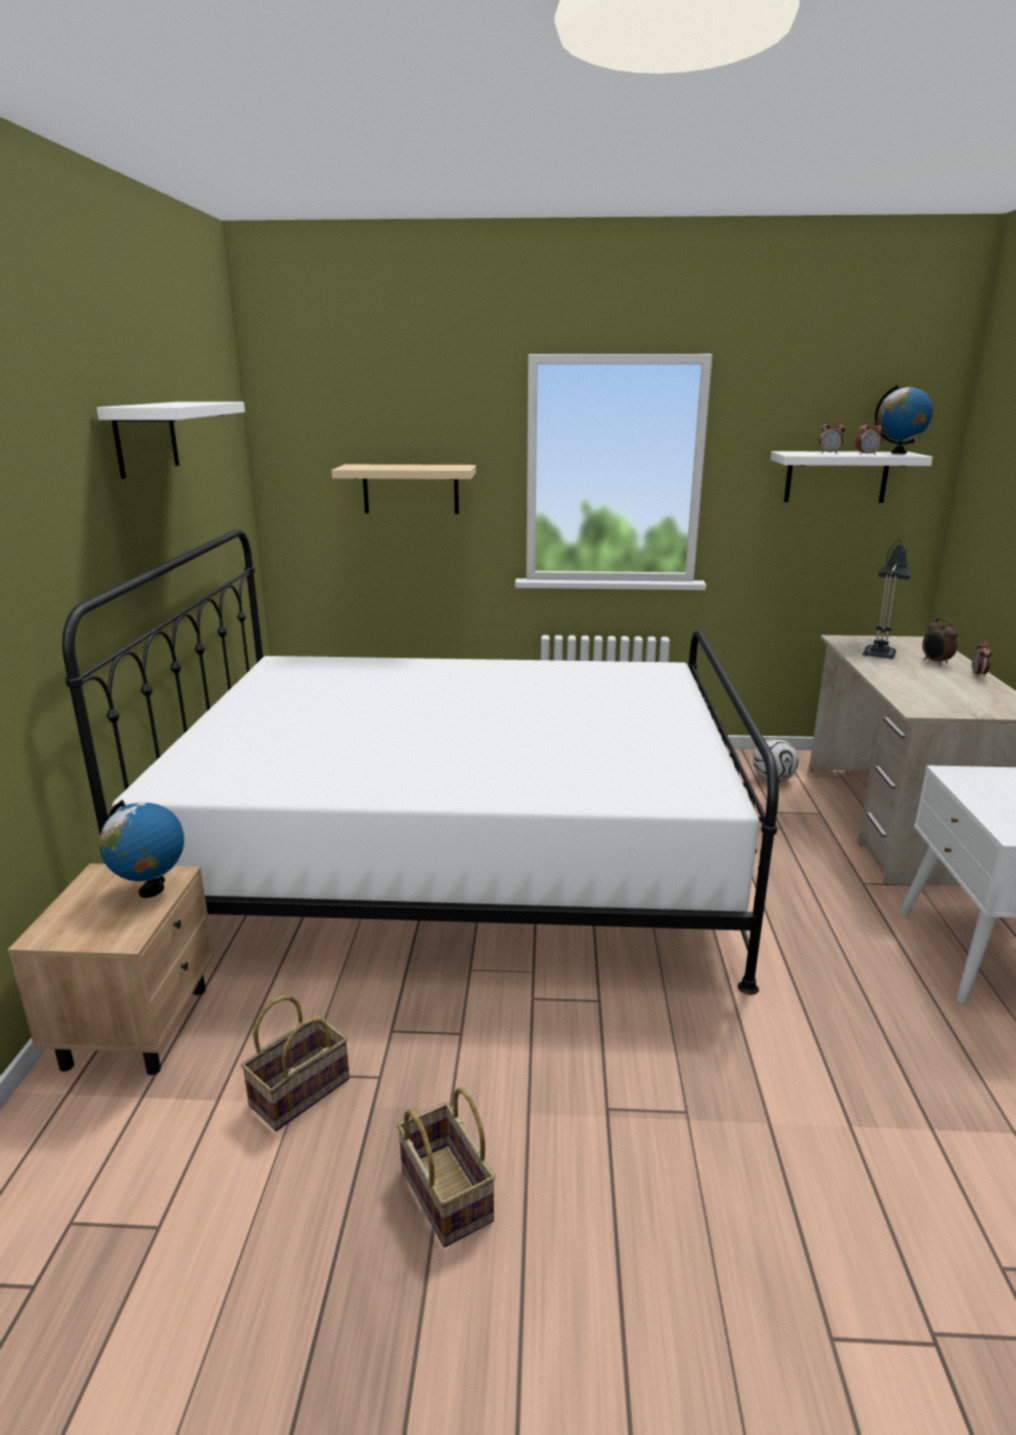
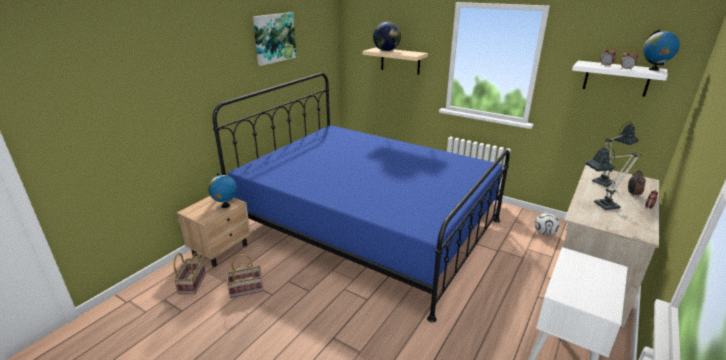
camera: 30 degrees right, 5 degrees up
white bed [62,529,779,995] -> blue bed [212,73,510,323]
white shelf [97,402,245,479] -> picture [253,12,296,66]
basket [397,1088,496,1247] -> basket moved to [173,253,206,294]
none -> globe [373,22,401,51]
none -> table lamp [585,145,641,210]

